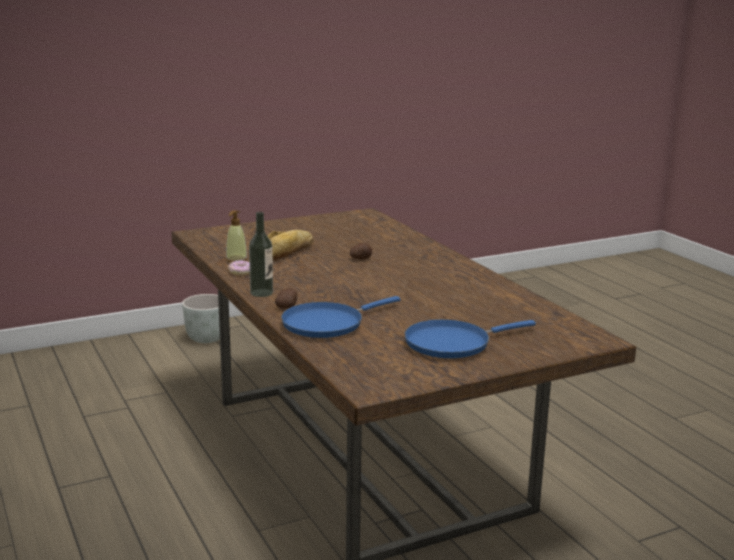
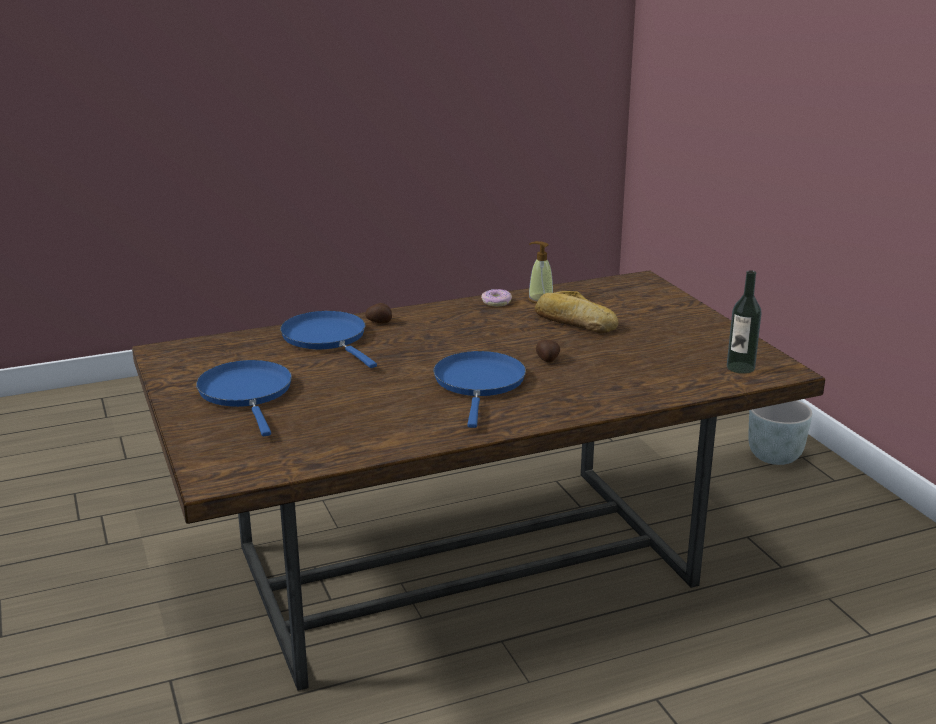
camera: 95 degrees right, 5 degrees up
bottle [249,212,273,297] -> bottle moved to [727,270,762,374]
none -> blue frying pan [434,351,526,428]

